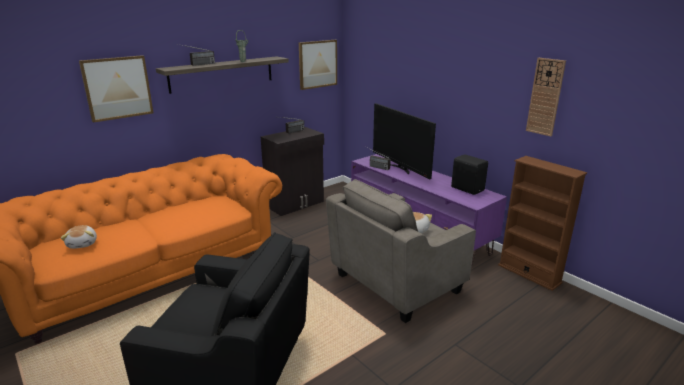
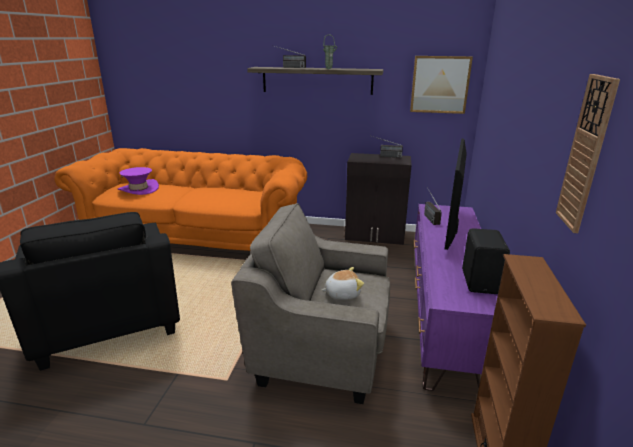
camera: 50 degrees right, 0 degrees up
plush toy [61,225,97,249] -> purple hat [118,167,159,195]
picture [79,55,154,123] -> none

